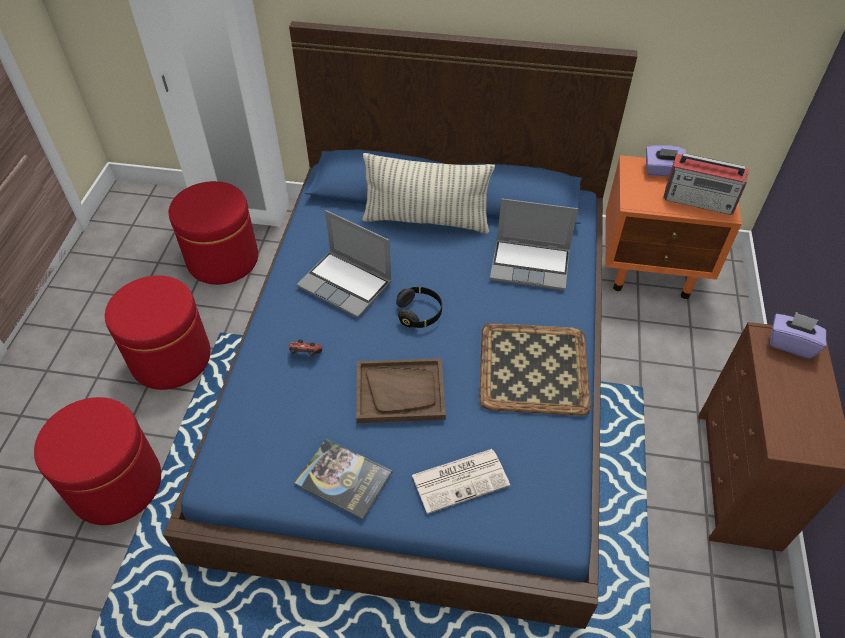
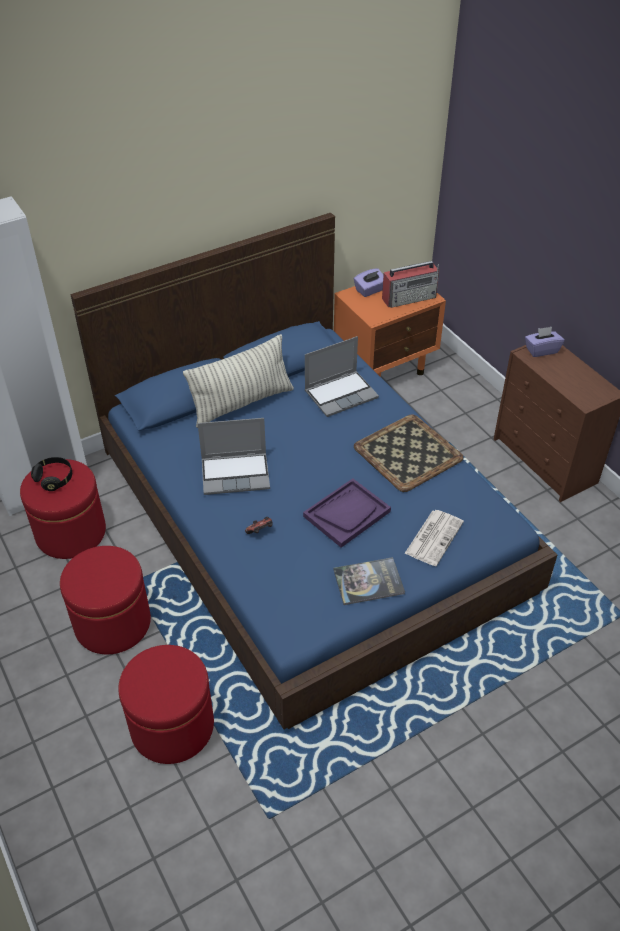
camera: 40 degrees left, 5 degrees down
brown tray [356,358,446,423] -> purple tray [303,478,391,548]
black headphones [396,287,442,328] -> black headphones moved to [31,457,72,491]

